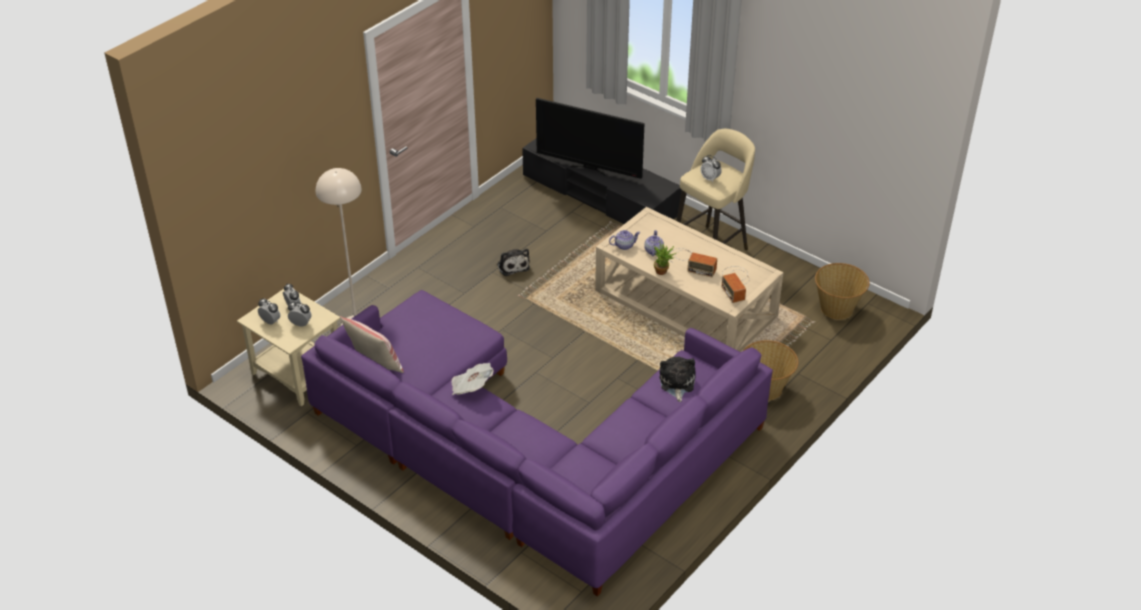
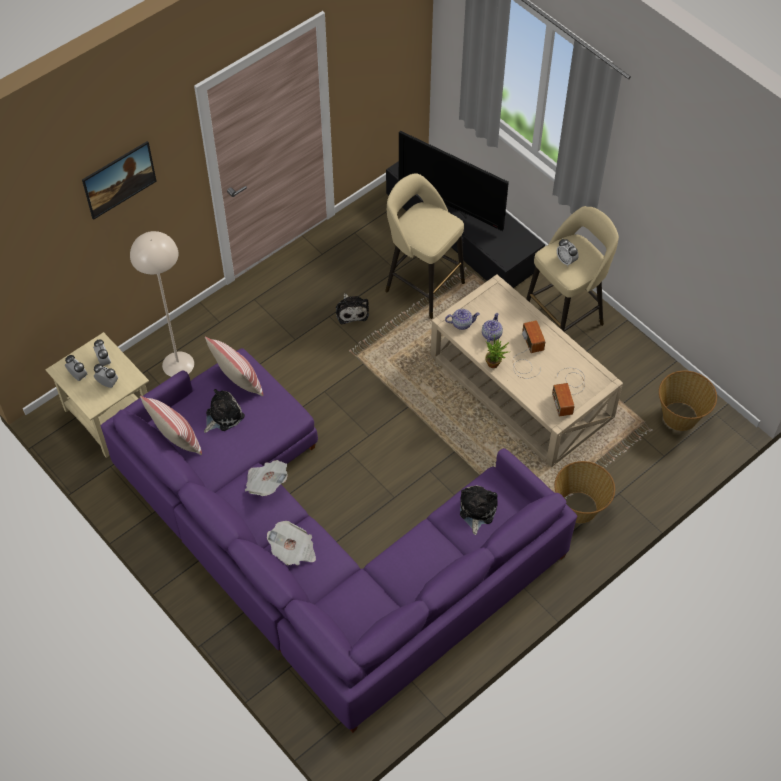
camera: 10 degrees right, 15 degrees up
radio [669,248,717,277] -> radio turned 135 degrees counterclockwise [513,320,545,379]
none -> picture [82,141,157,220]
none -> plush toy [204,389,245,433]
none -> pillow [205,336,263,396]
none -> newspaper [267,521,316,566]
none -> beige stool [385,173,465,319]

